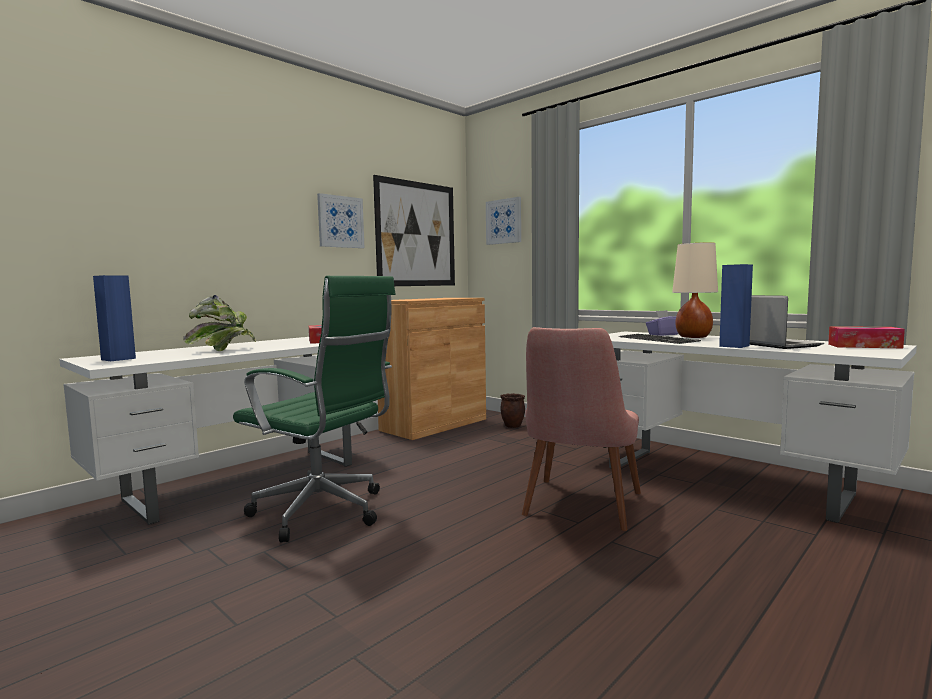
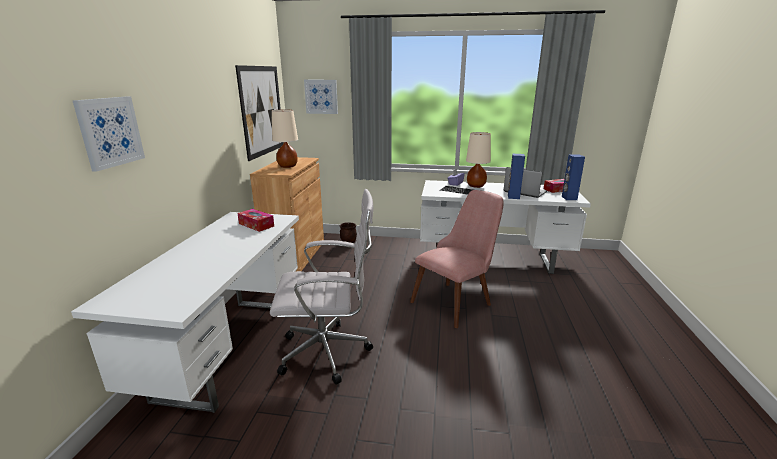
camera: 35 degrees left, 15 degrees up
blue speaker [93,275,136,361] -> blue speaker moved to [562,154,585,200]
potted plant [183,295,256,351] -> none
green office chair [233,276,395,543] -> white office chair [270,189,373,384]
picture [317,193,364,248] -> picture moved to [73,96,145,172]
pink chair [522,327,641,531] -> pink chair turned 120 degrees counterclockwise [410,190,504,328]
none -> beige table lamp [272,109,298,168]

